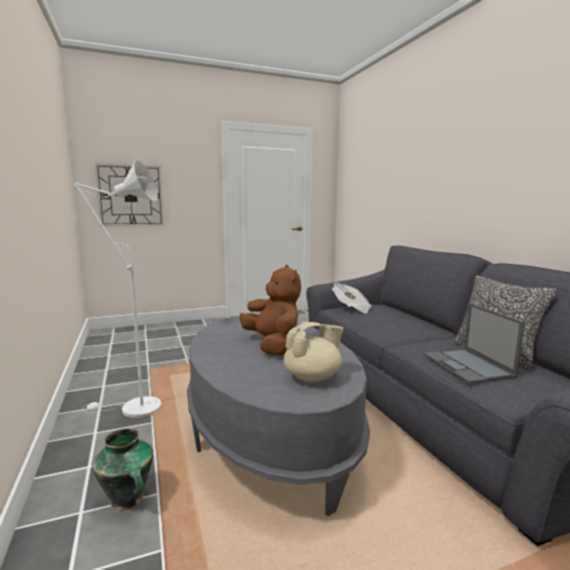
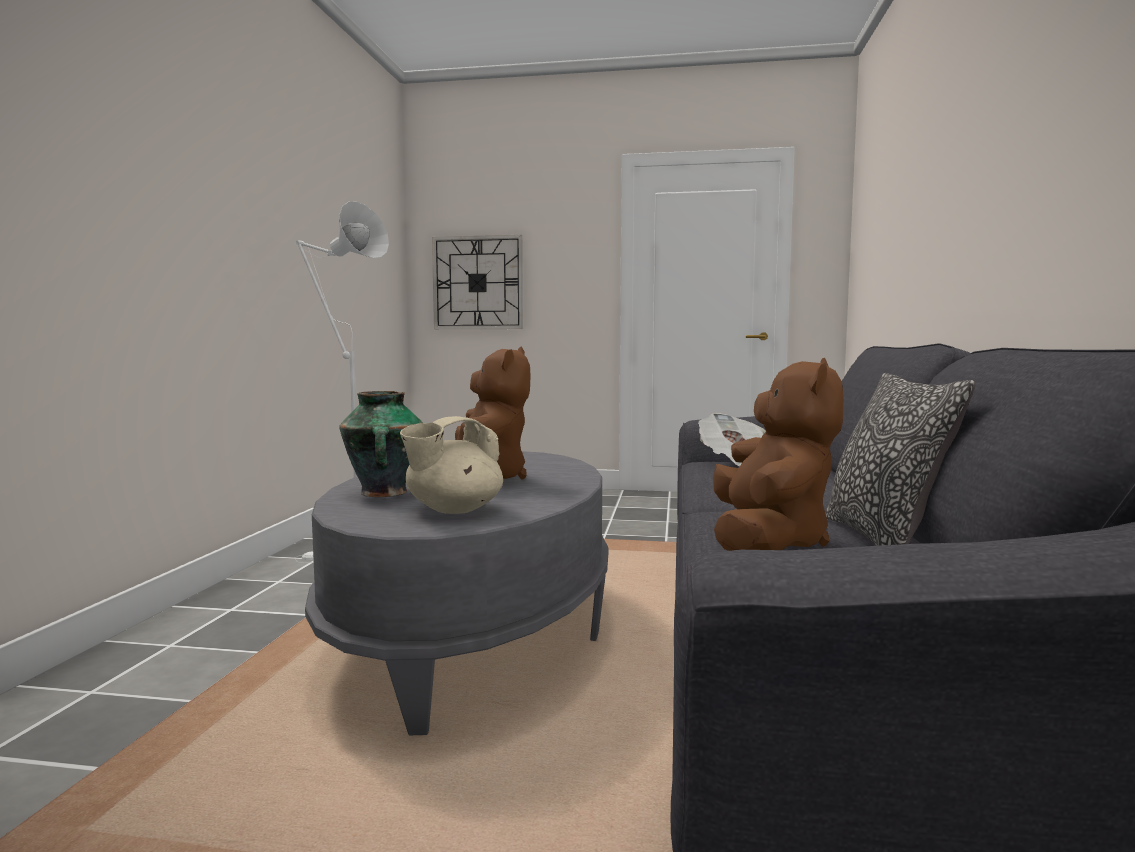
camera: 30 degrees right, 5 degrees down
vase [92,428,153,511] -> vase moved to [339,391,423,497]
beige teapot [283,322,344,382] -> beige teapot turned 135 degrees clockwise [400,416,503,514]
laptop [424,303,525,384] -> brown plush toy [713,358,844,551]

